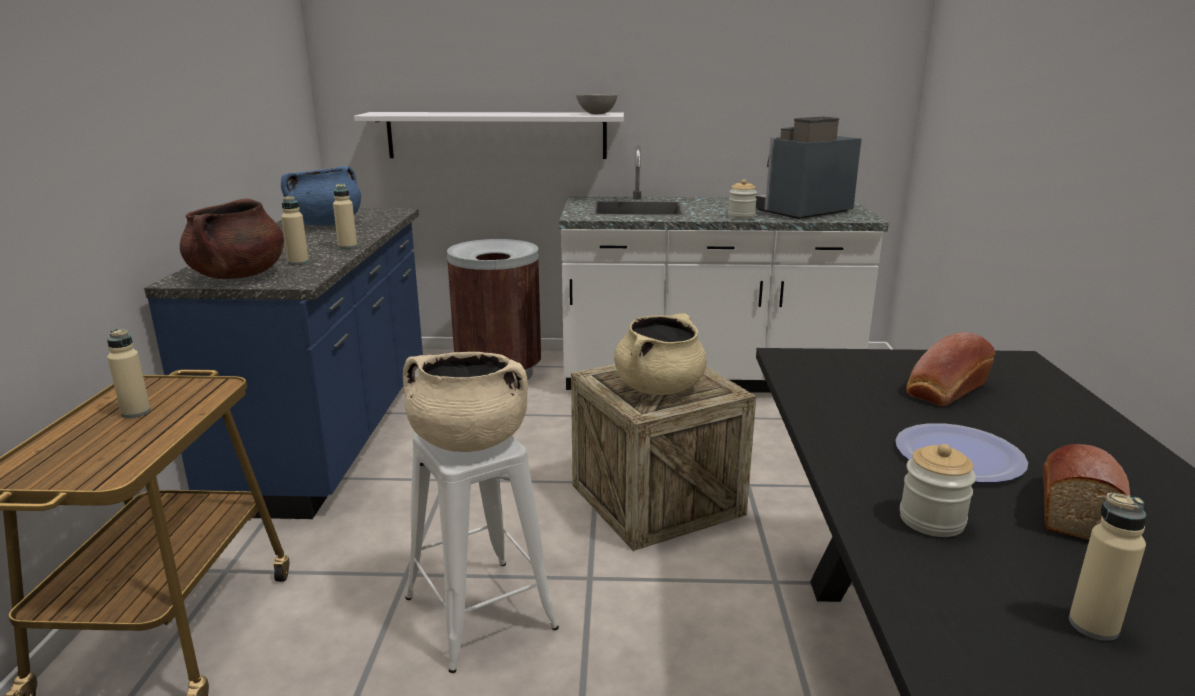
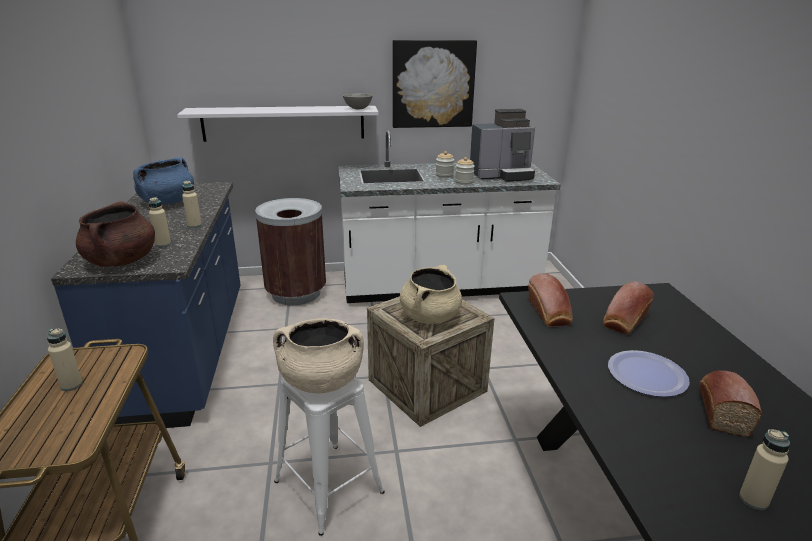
camera: 10 degrees left, 5 degrees up
coffee machine [756,117,862,219] -> coffee machine turned 150 degrees counterclockwise [470,109,535,182]
jar [900,444,976,537] -> jar moved to [436,151,454,178]
none -> picture [392,40,477,128]
none -> bread [528,273,573,327]

